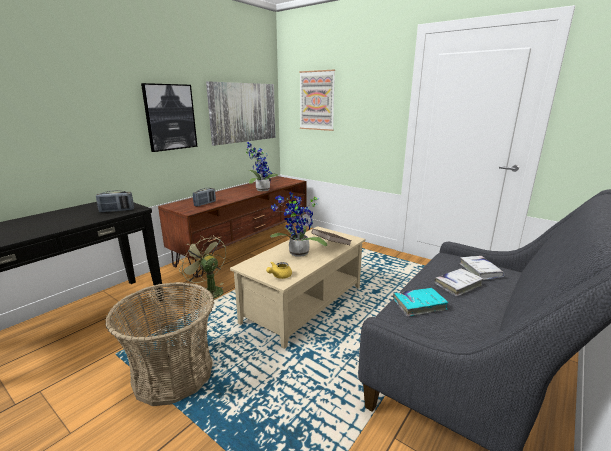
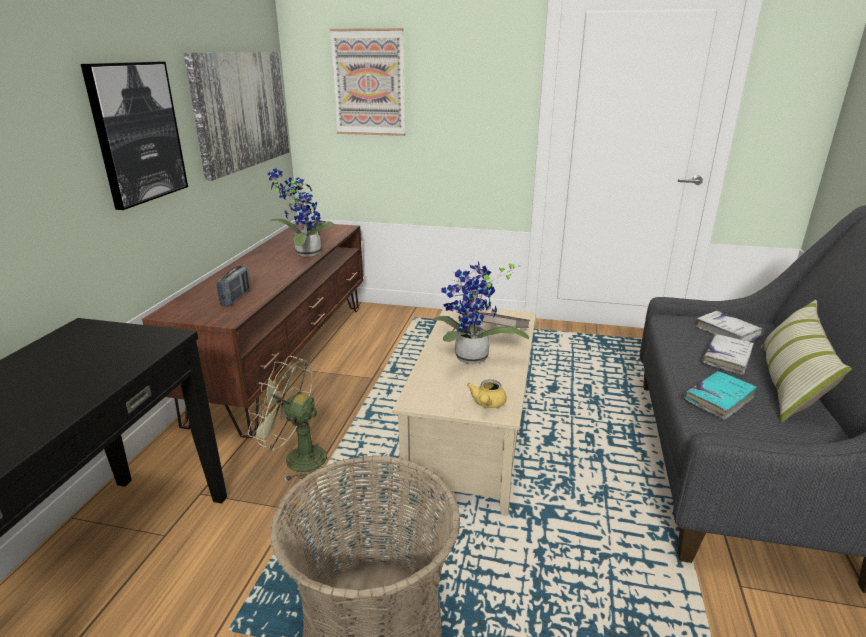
camera: 25 degrees left, 5 degrees up
radio [96,190,134,213] -> none
none -> pillow [760,300,852,422]

